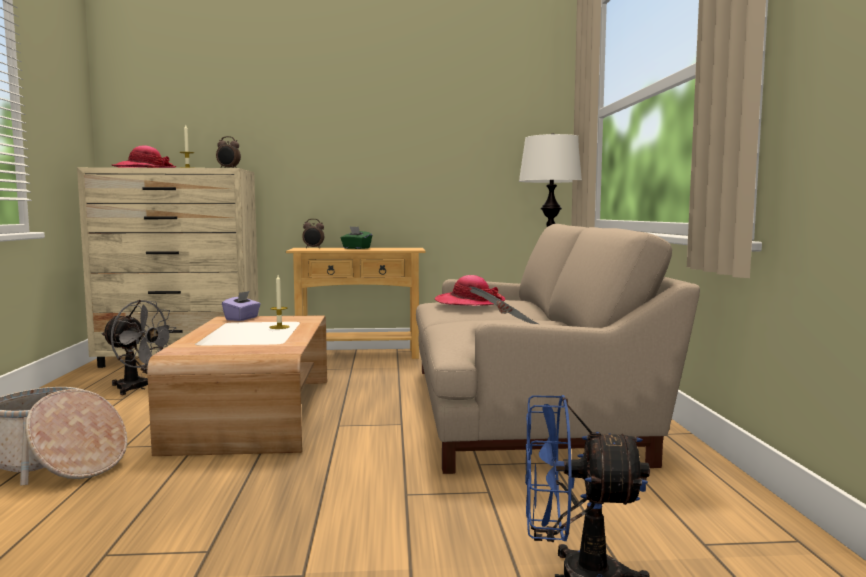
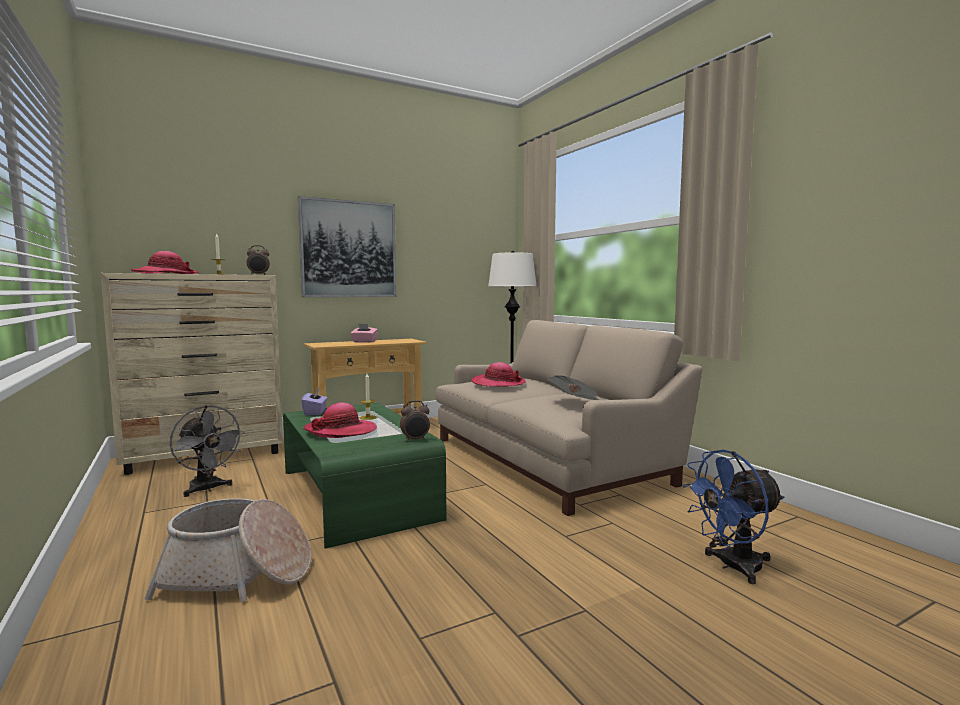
camera: 25 degrees left, 0 degrees up
grey fan [101,300,176,395] -> grey fan turned 45 degrees clockwise [170,405,245,497]
brown coffee table [147,315,327,456] -> green coffee table [283,403,446,549]
alarm clock [302,219,324,248] -> alarm clock moved to [400,400,430,442]
green tissue box [340,227,372,249] -> pink tissue box [350,324,378,343]
none -> picture [298,196,396,297]
none -> hat [303,402,377,438]

